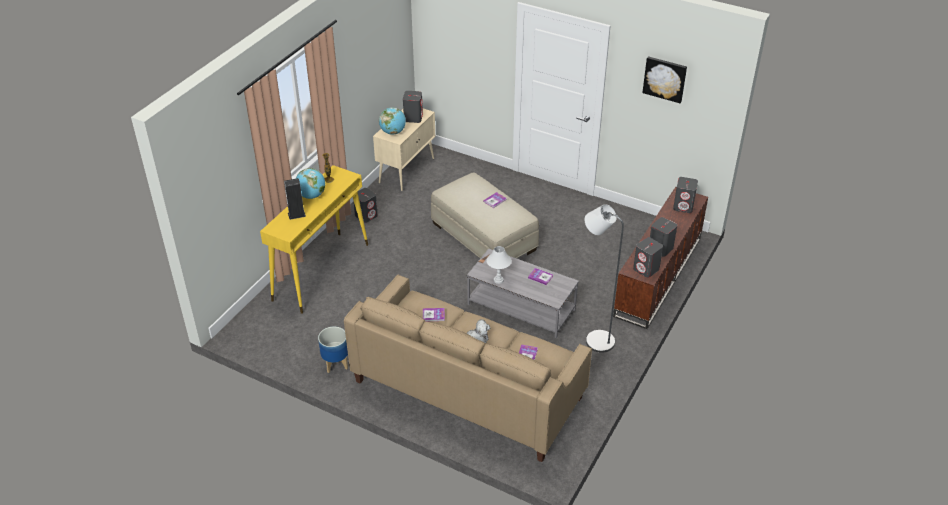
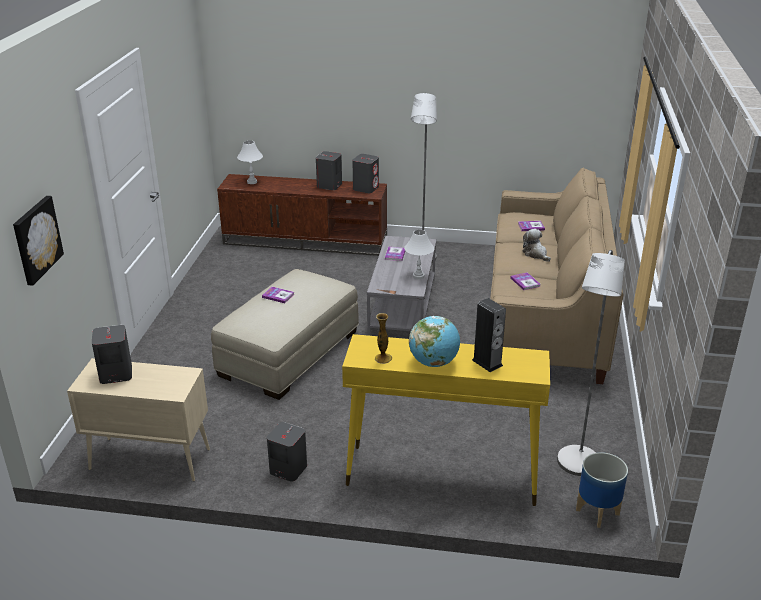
camera: 110 degrees left, 10 degrees down
planter [318,327,348,373] -> planter moved to [576,452,628,528]
globe [379,107,406,135] -> none
picture [642,56,687,103] -> picture moved to [13,196,64,286]
grey speaker [673,177,698,213] -> white table lamp [237,140,263,184]
none -> grey floor lamp [557,250,625,476]

